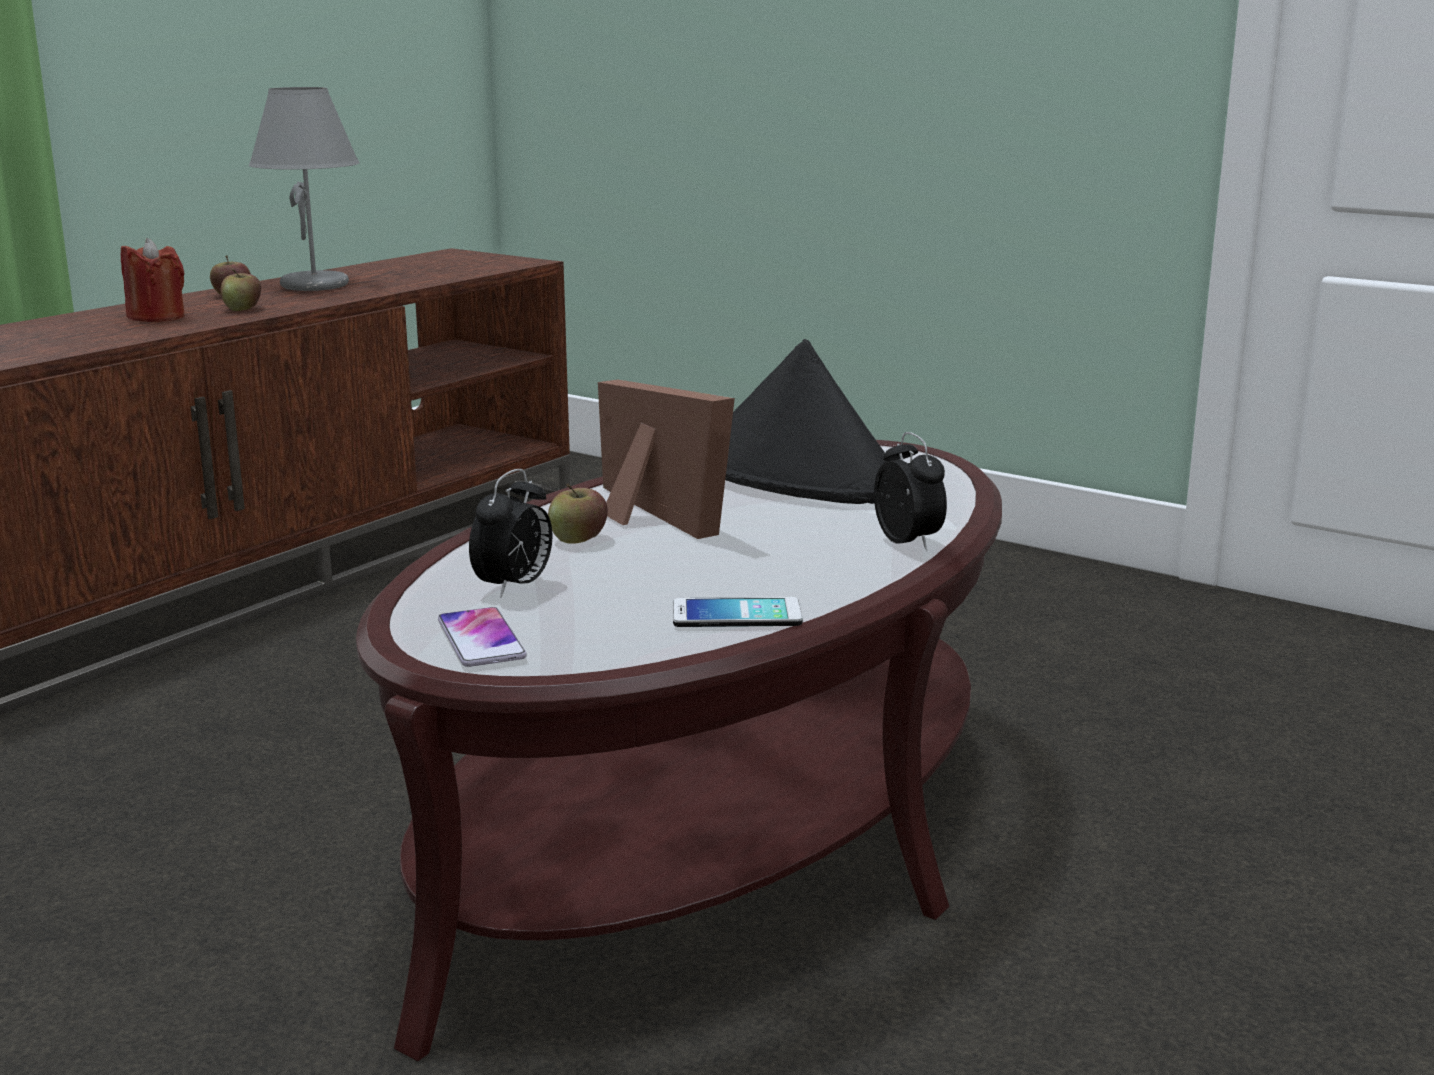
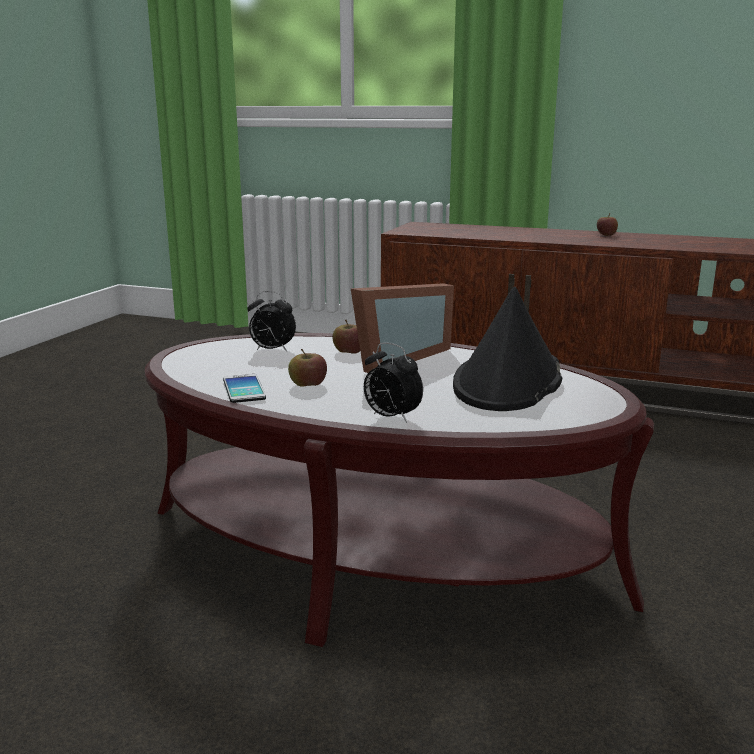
camera: 75 degrees right, 0 degrees up
red candle [121,238,185,322] -> none
apple [221,269,261,311] -> apple moved to [288,349,327,386]
grey table lamp [249,87,360,291] -> none
phone [438,607,527,667] -> none
alarm clock [874,432,947,551] -> alarm clock turned 75 degrees clockwise [364,342,423,423]

